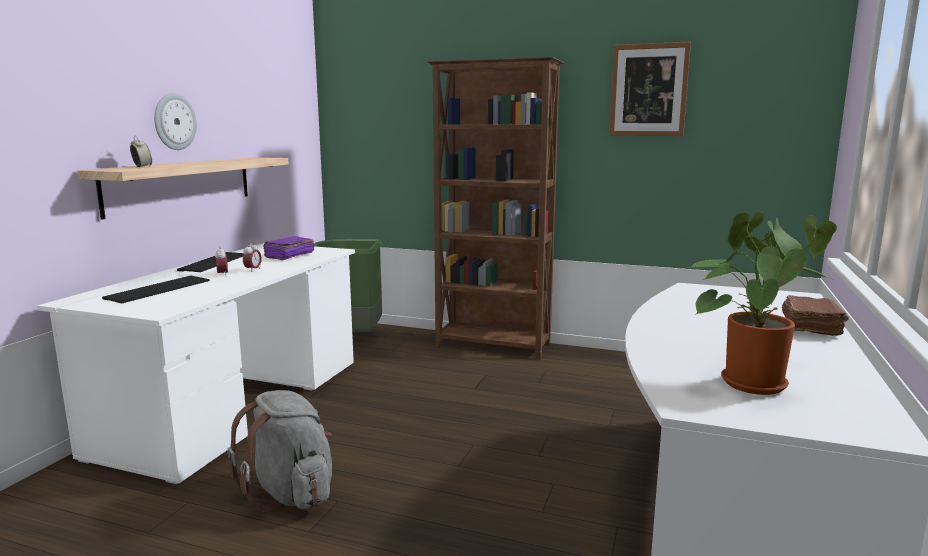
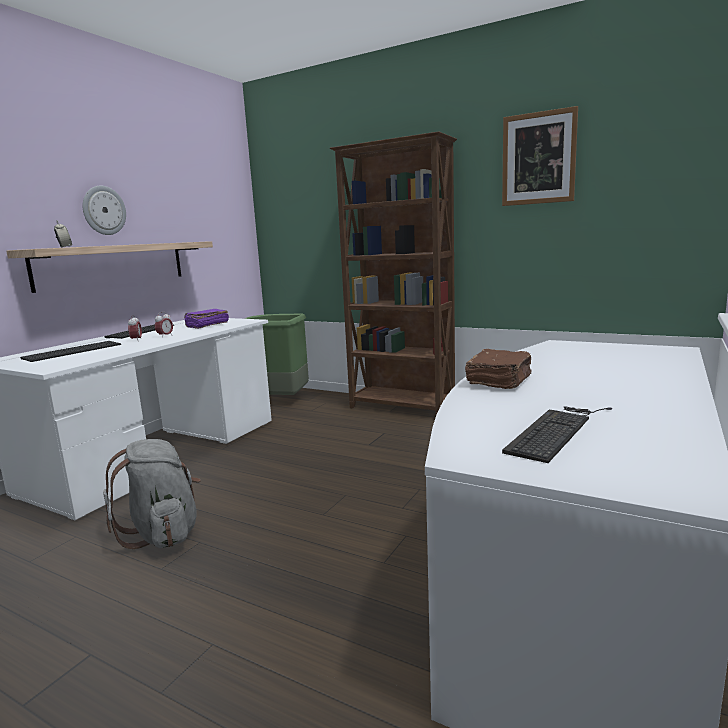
camera: 10 degrees right, 0 degrees up
potted plant [689,212,837,395] -> keyboard [502,406,612,463]
brown book [782,295,849,336] -> brown book moved to [465,349,532,389]

